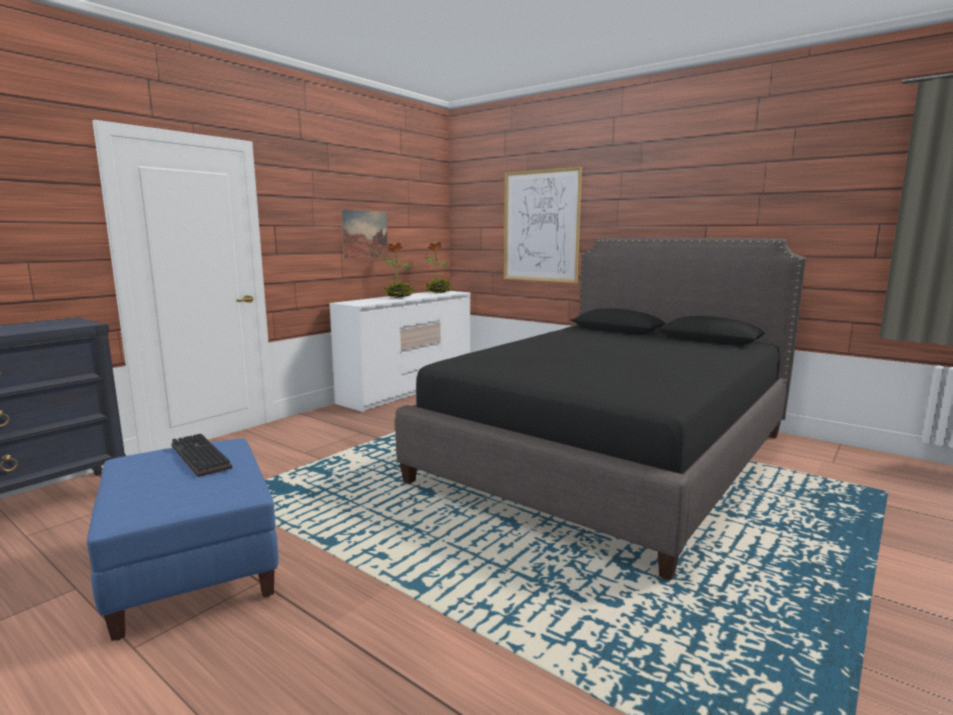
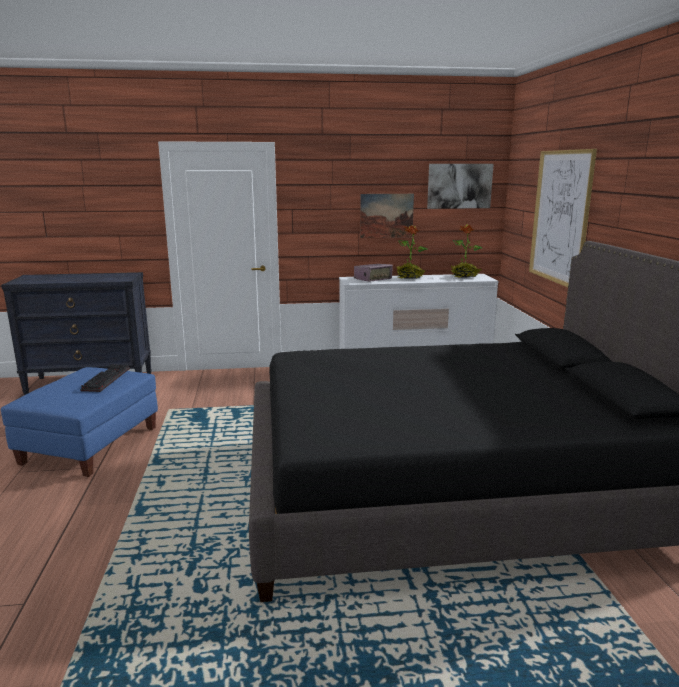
camera: 45 degrees right, 5 degrees up
none -> radio [354,264,393,282]
none -> picture [427,164,494,209]

